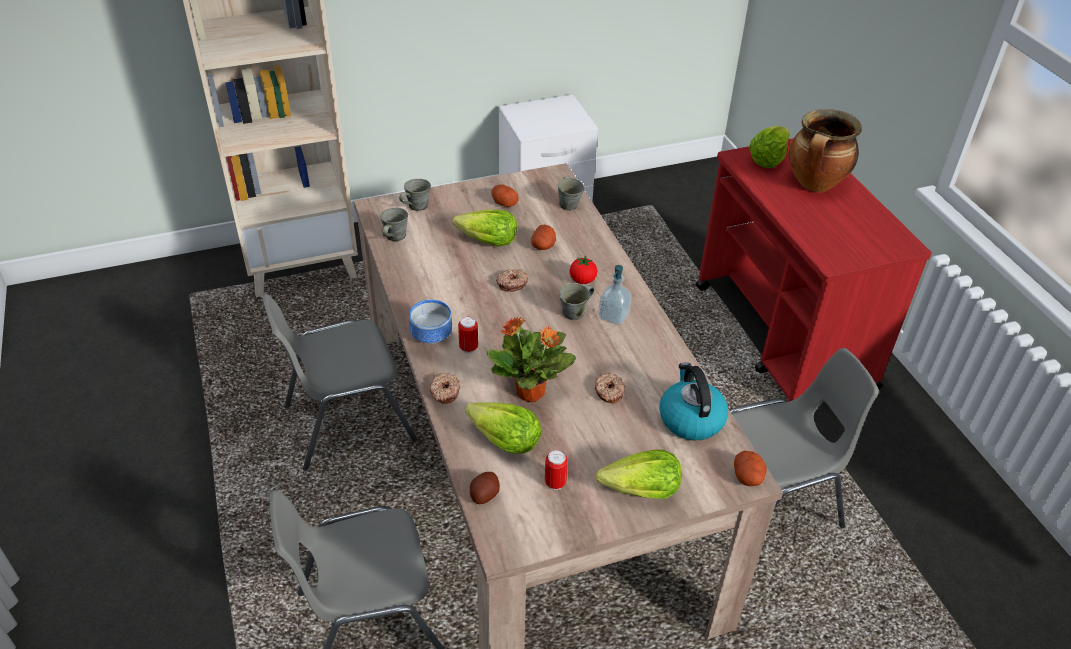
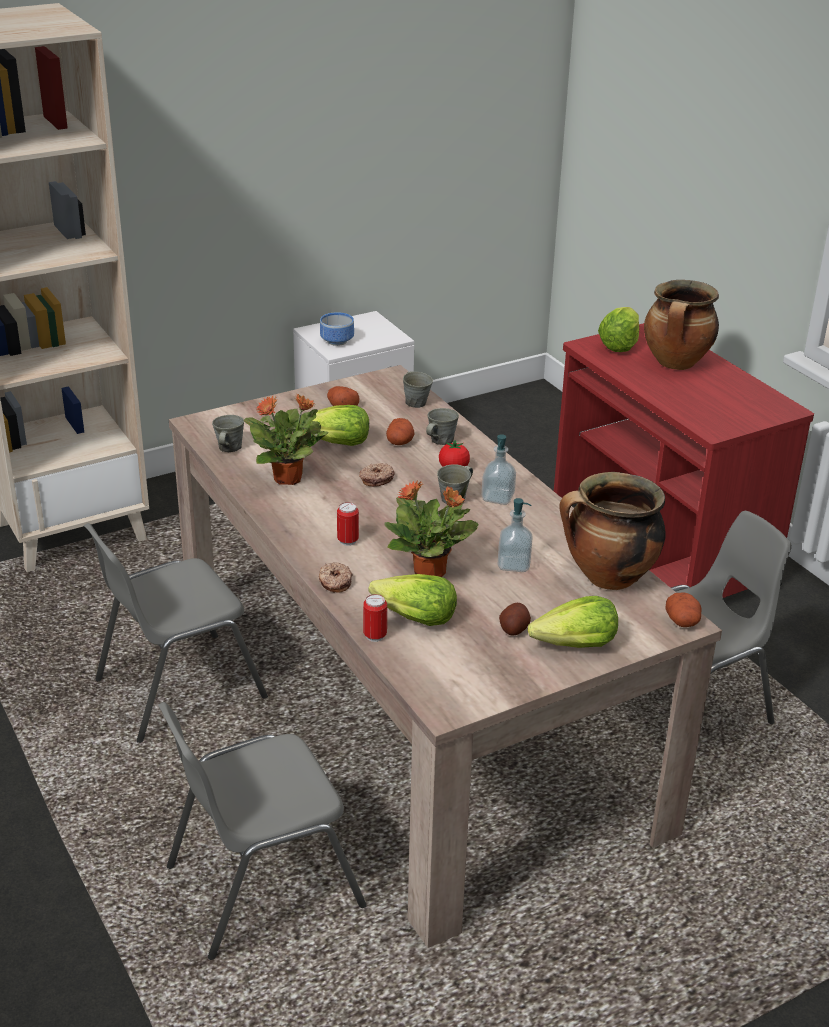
camera: 10 degrees left, 10 degrees down
grey mug [399,179,431,211] -> grey mug moved to [426,408,459,445]
bowl [409,300,452,344] -> bowl moved to [320,312,354,346]
potato [470,472,500,504] -> potato moved to [499,603,531,635]
can [545,450,568,490] -> can moved to [363,594,387,642]
donut [595,373,625,403] -> soap dispenser [498,498,533,572]
kettle [659,362,728,440] -> cooking pot [559,472,665,590]
none -> potted plant [243,394,329,485]

